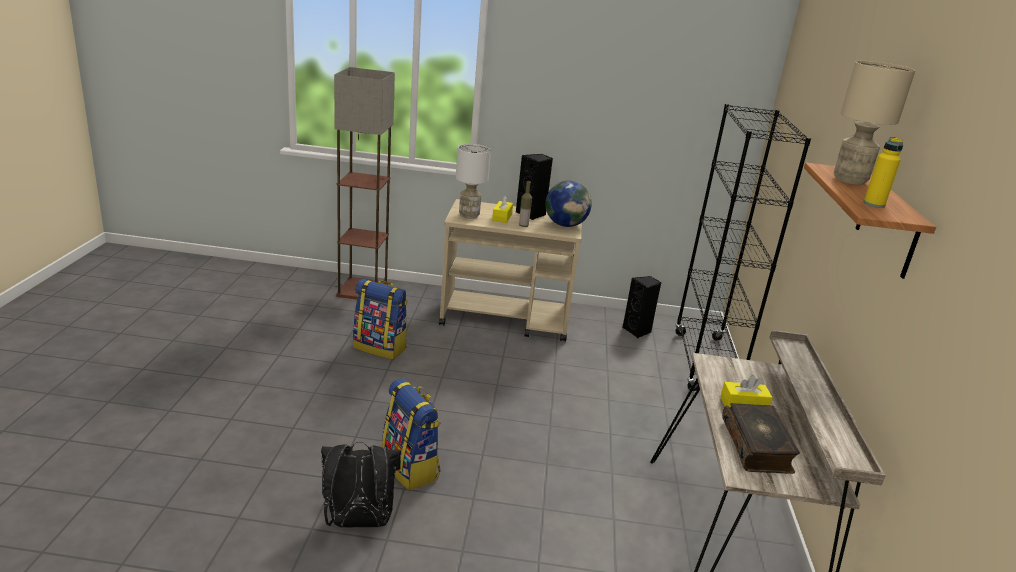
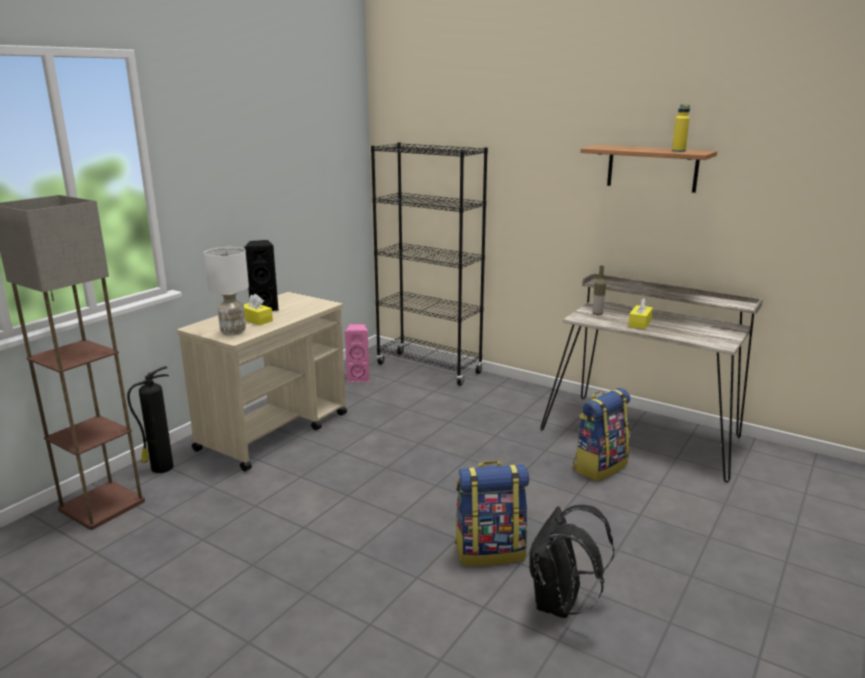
camera: 60 degrees left, 5 degrees down
backpack [353,279,407,360] -> backpack moved to [573,388,630,481]
bottle [519,181,532,227] -> bottle moved to [593,265,606,315]
globe [545,181,592,227] -> none
black speaker [622,276,661,338] -> pink speaker [345,324,370,382]
book [722,403,800,474] -> none
beige table lamp [834,61,915,185] -> none
none -> fire extinguisher [127,366,173,473]

